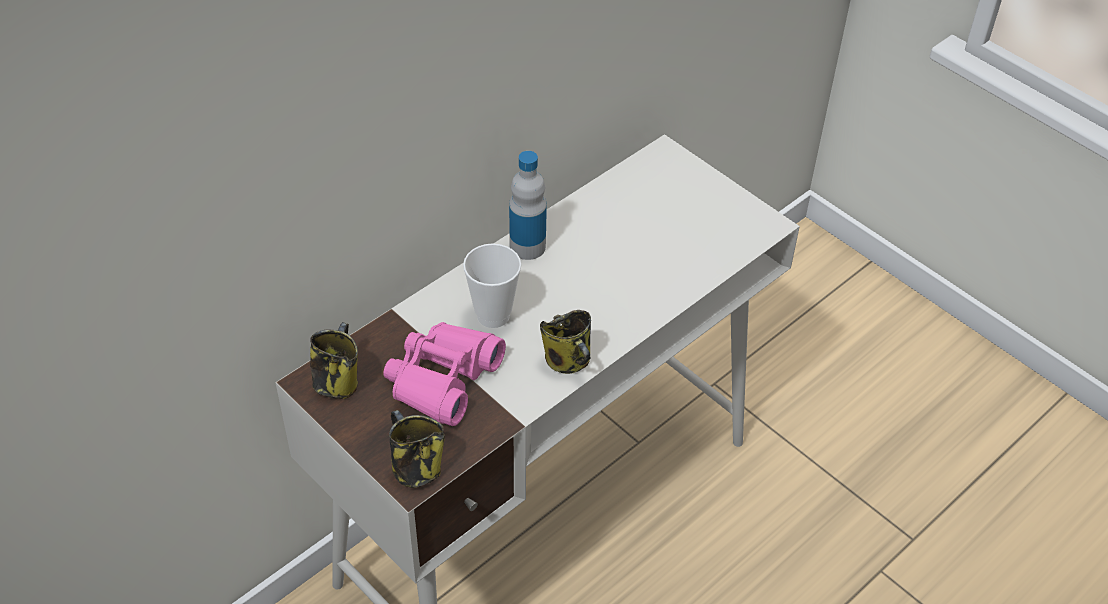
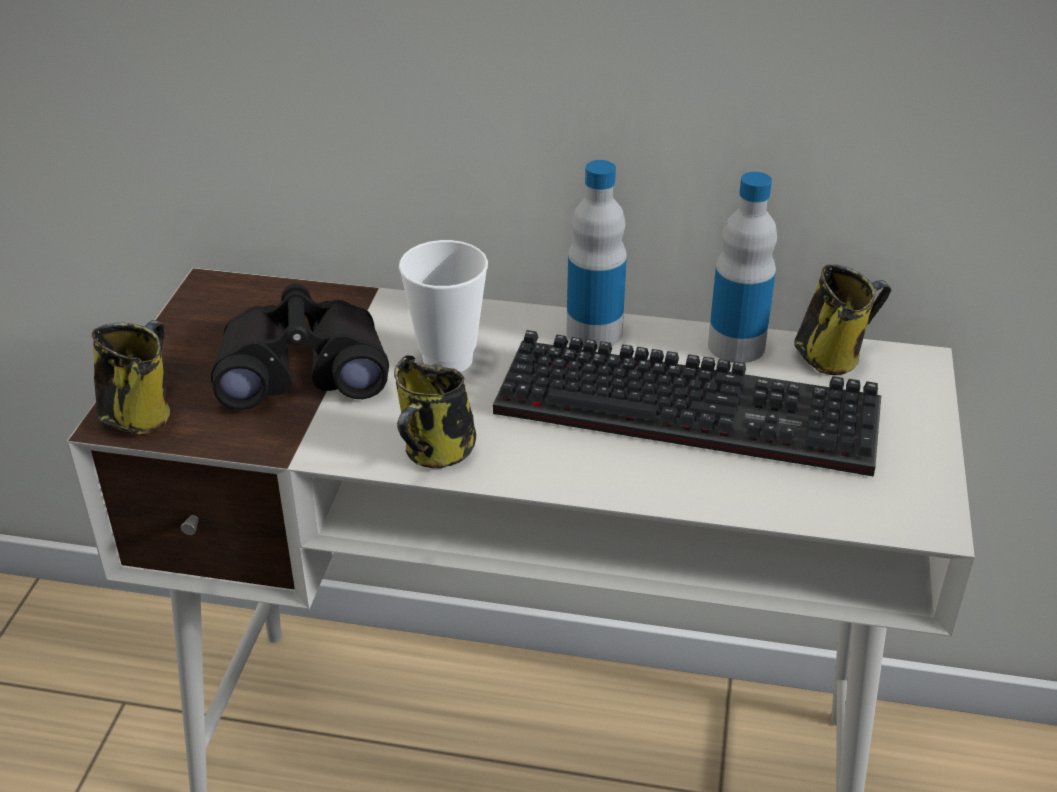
camera: 55 degrees right, 10 degrees down
mug [310,322,358,399] -> mug moved to [794,264,892,375]
pink binoculars [383,322,506,426] -> black binoculars [211,283,389,410]
none -> keyboard [493,330,881,477]
none -> bottle [708,172,777,363]

